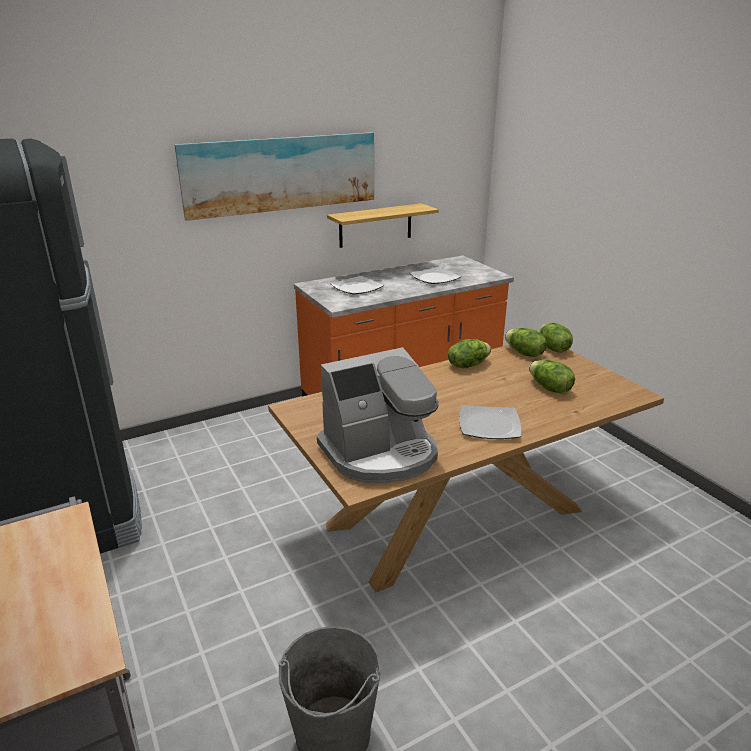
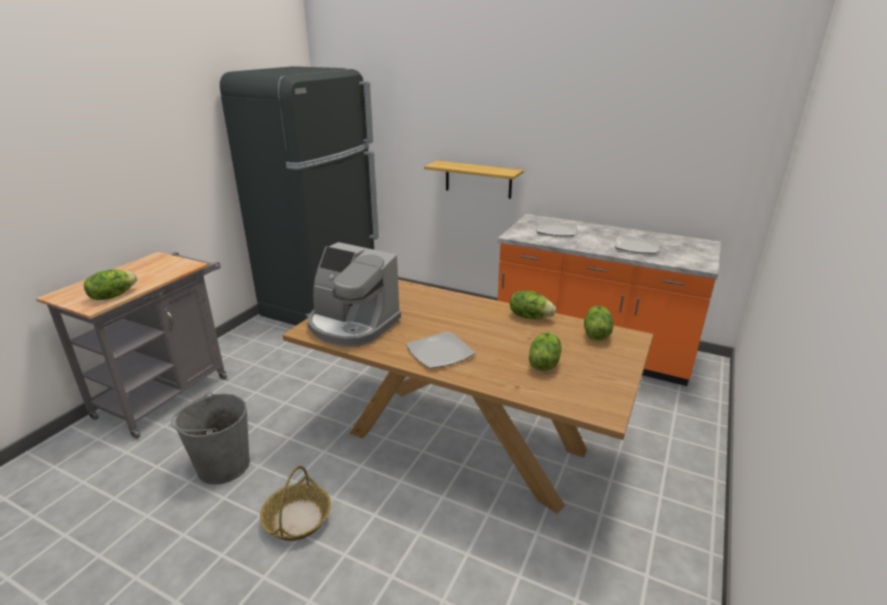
camera: 55 degrees right, 0 degrees up
picture [175,132,374,221] -> none
shelf [327,203,439,248] -> shelf moved to [424,161,524,199]
lettuce [540,322,573,353] -> lettuce moved to [84,269,137,300]
none -> basket [260,466,331,541]

